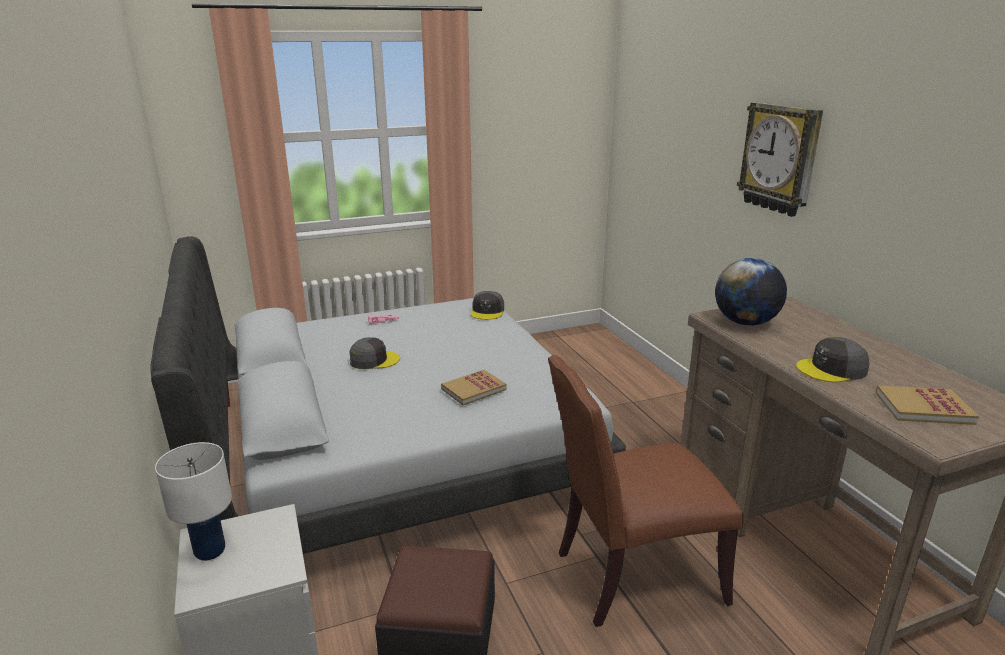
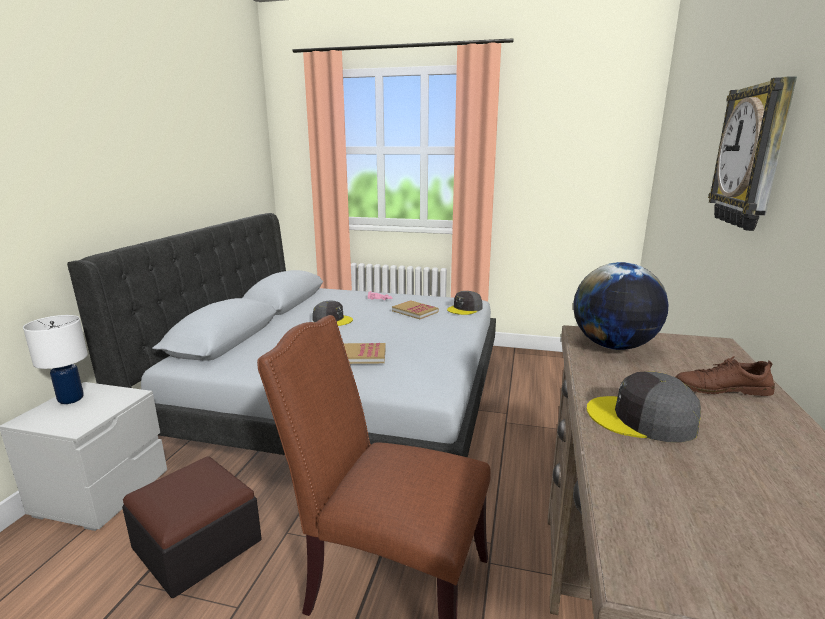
camera: 35 degrees right, 5 degrees down
book [876,386,979,425] -> book moved to [392,300,439,319]
none -> brown shoe [675,356,775,396]

